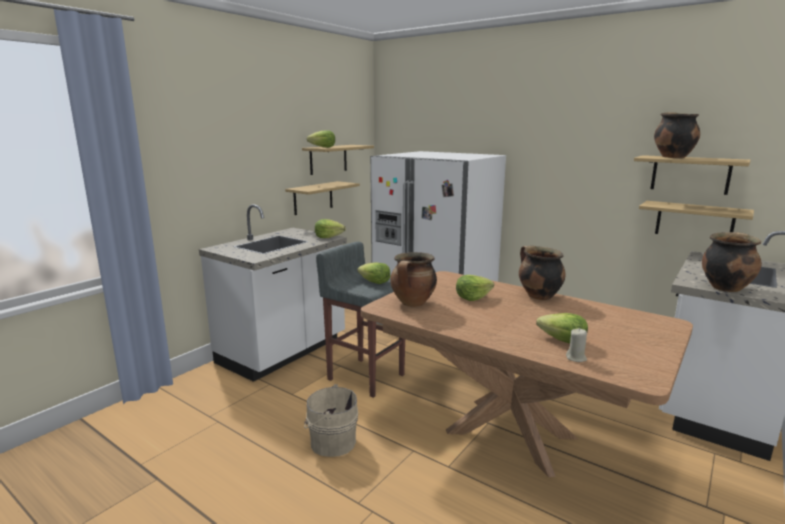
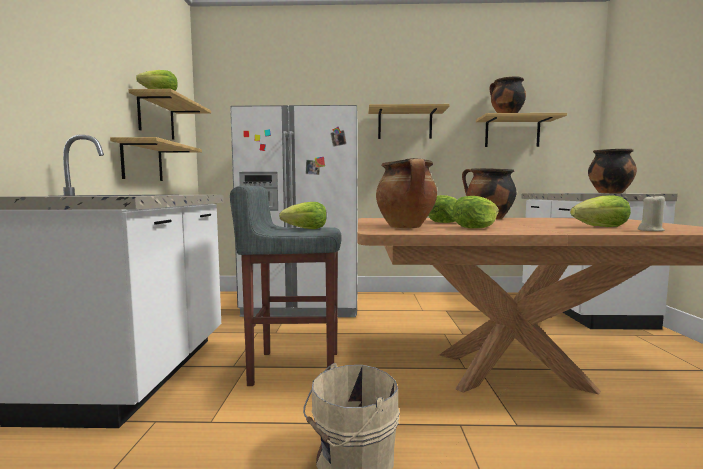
camera: 35 degrees left, 10 degrees down
lettuce [315,219,346,238] -> lettuce moved to [452,196,499,228]
shelf [639,201,754,234] -> shelf moved to [368,104,450,139]

